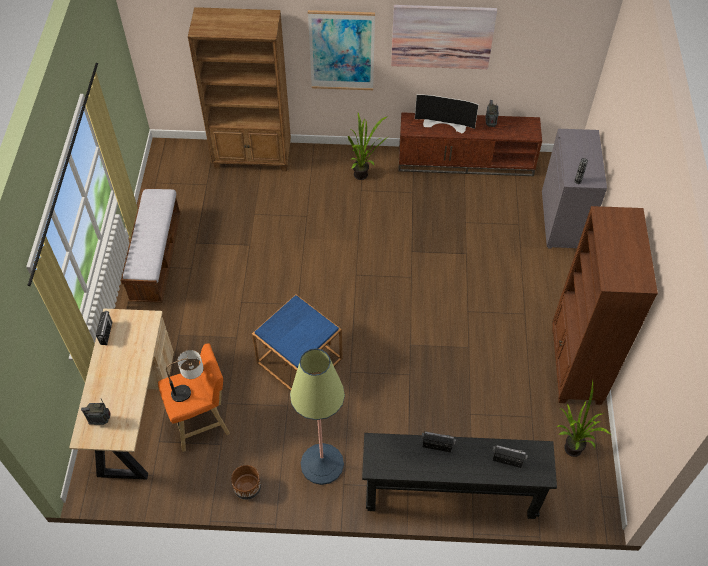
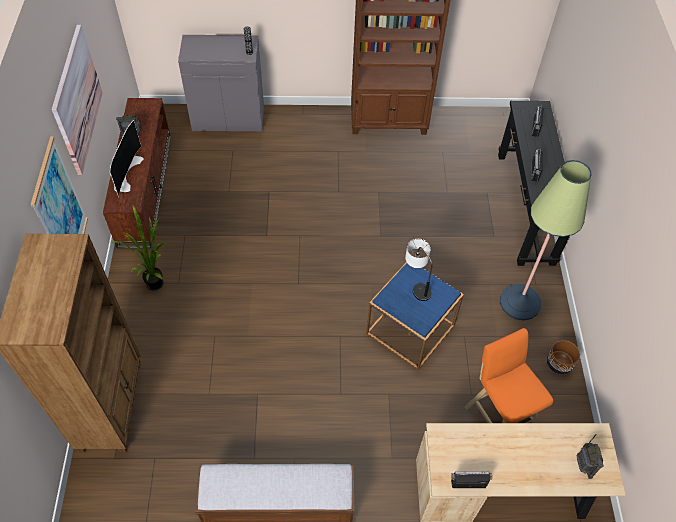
camera: 95 degrees left, 0 degrees up
table lamp [166,350,204,402] -> table lamp moved to [405,239,433,301]
potted plant [557,380,611,457] -> none

